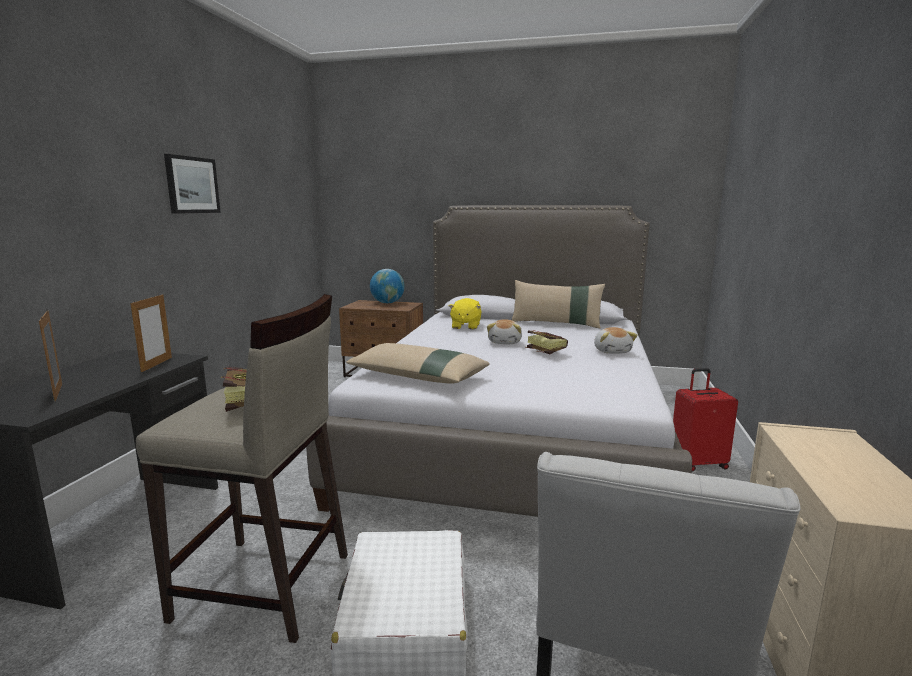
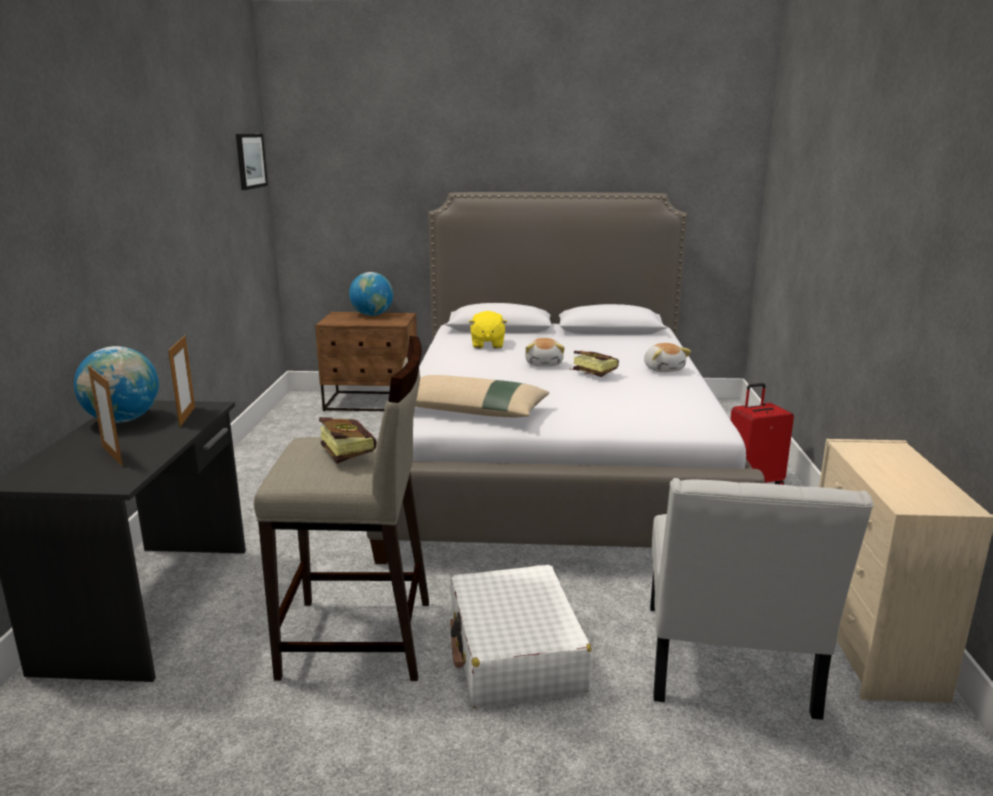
camera: 10 degrees left, 5 degrees up
picture [164,154,221,214] -> picture moved to [236,134,268,190]
beige pillow [512,280,605,328] -> none
none -> globe [74,346,159,423]

